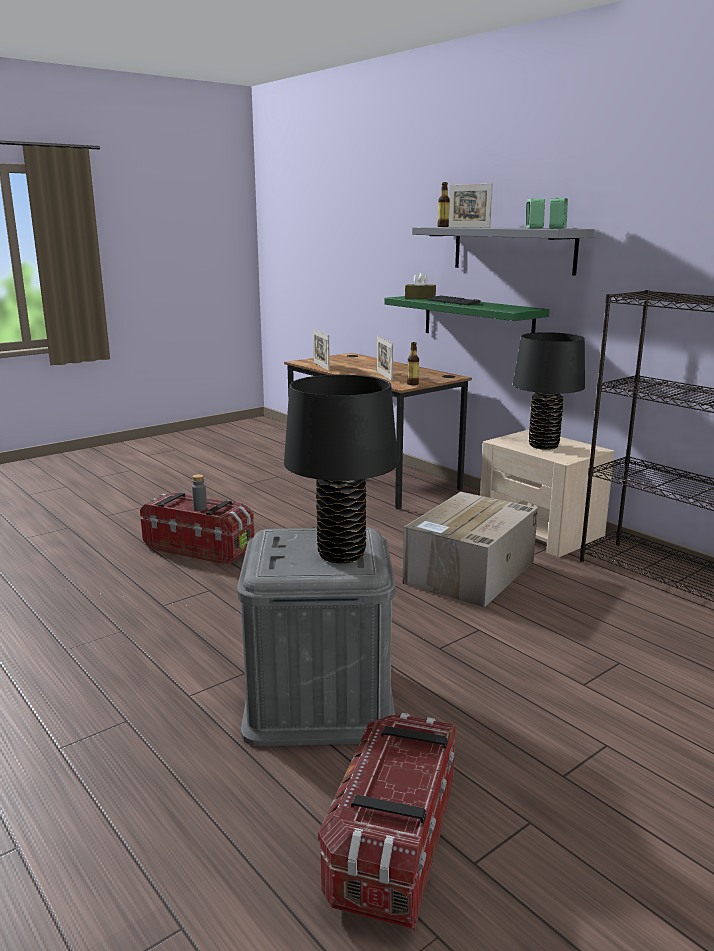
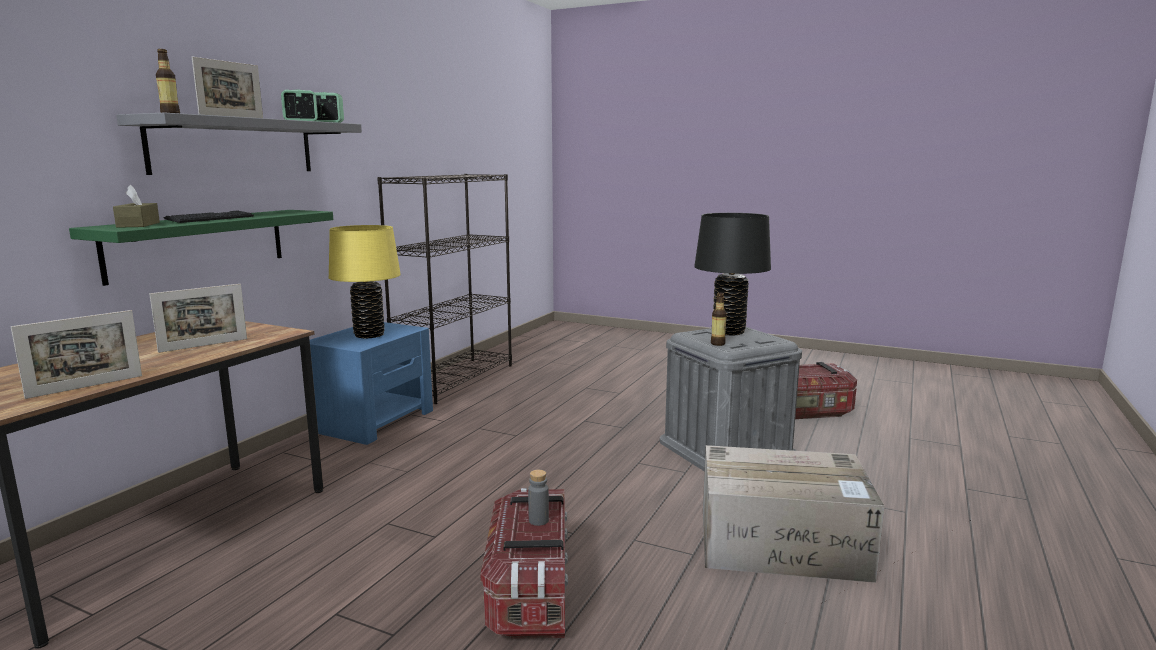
camera: 115 degrees left, 5 degrees down
cardboard box [403,492,538,608] -> cardboard box moved to [703,445,885,583]
bottle [407,342,419,385] -> bottle moved to [711,293,727,346]
beige nightstand [480,430,614,557] -> blue nightstand [310,322,433,445]
black table lamp [513,332,585,450] -> yellow table lamp [329,225,401,339]

